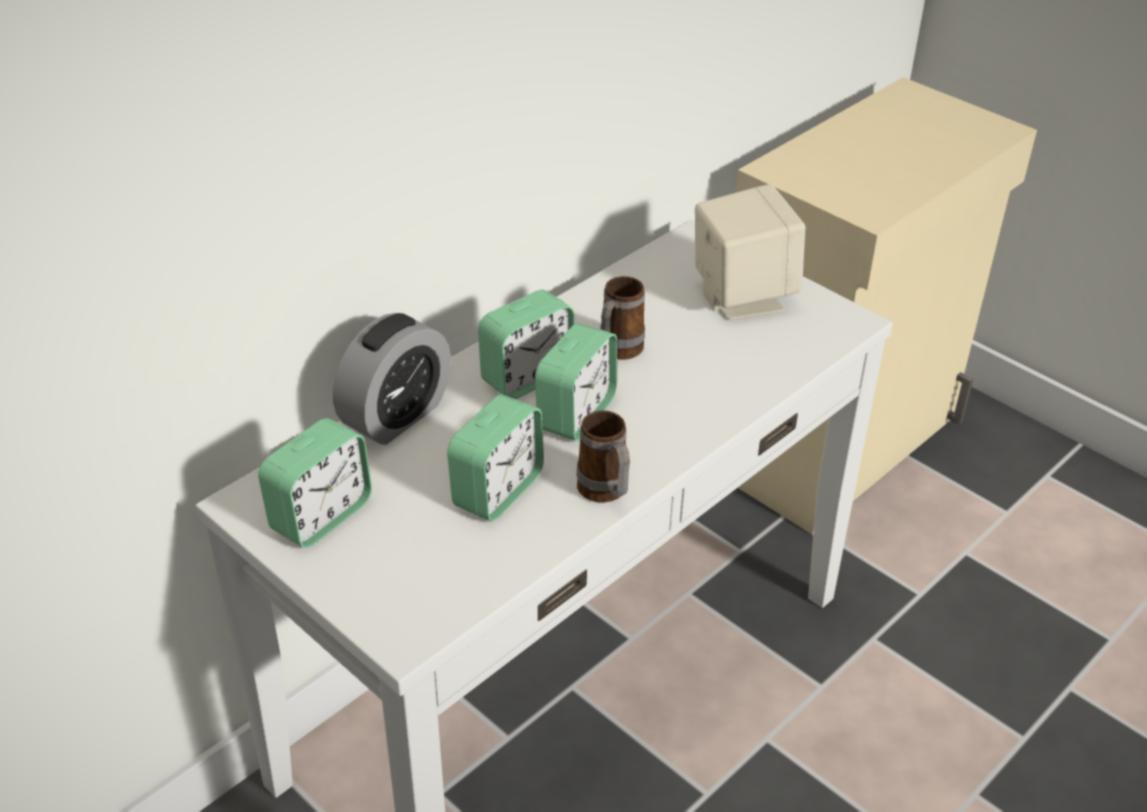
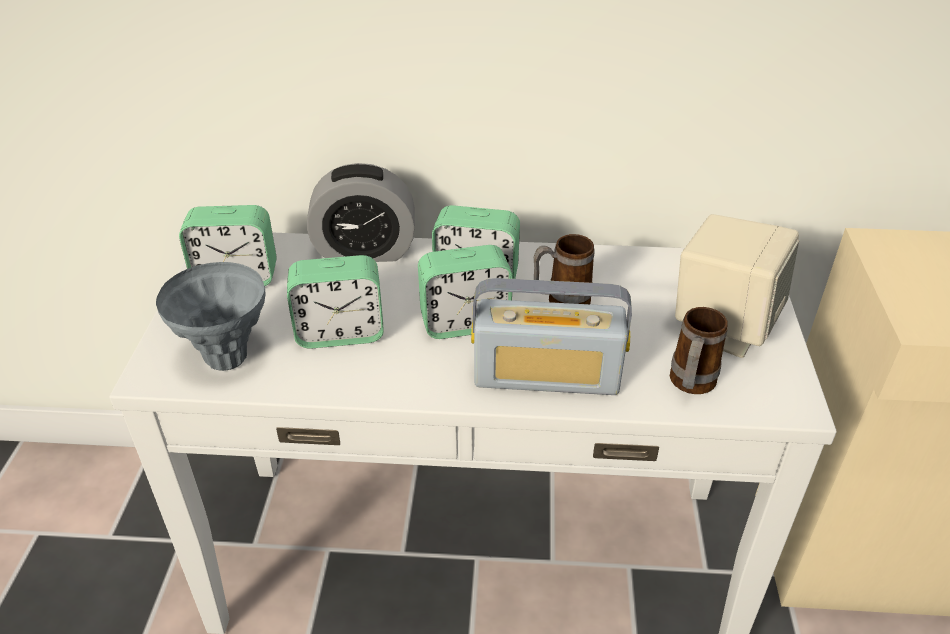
camera: 50 degrees right, 0 degrees up
mug [577,411,630,503] -> mug moved to [670,307,728,394]
none -> grey vase [156,262,266,371]
none -> radio [471,278,632,395]

